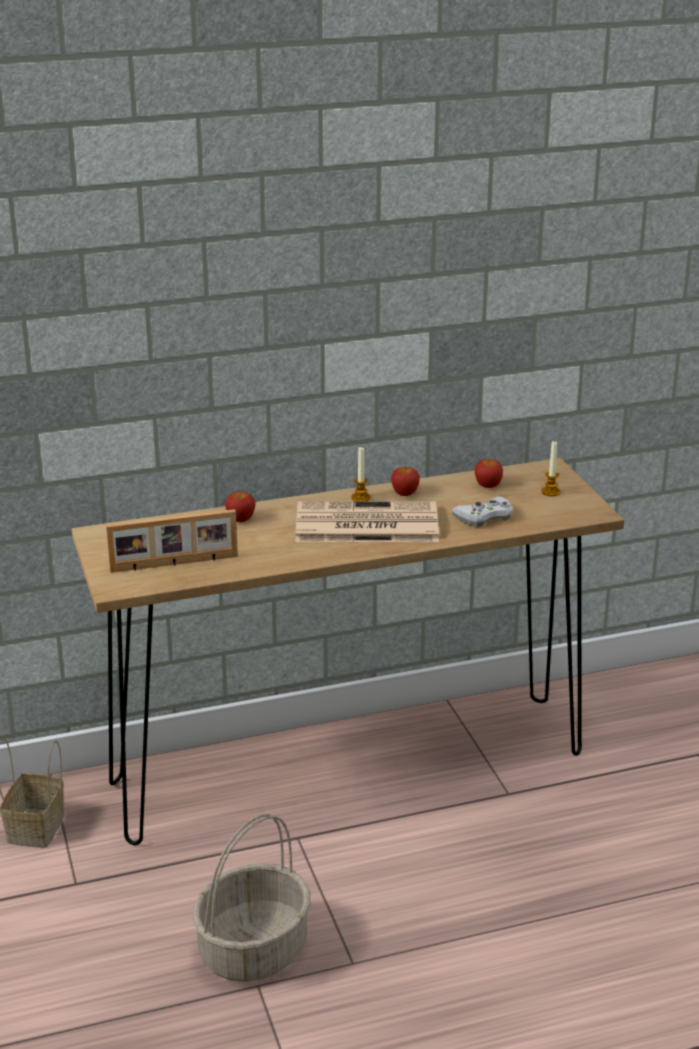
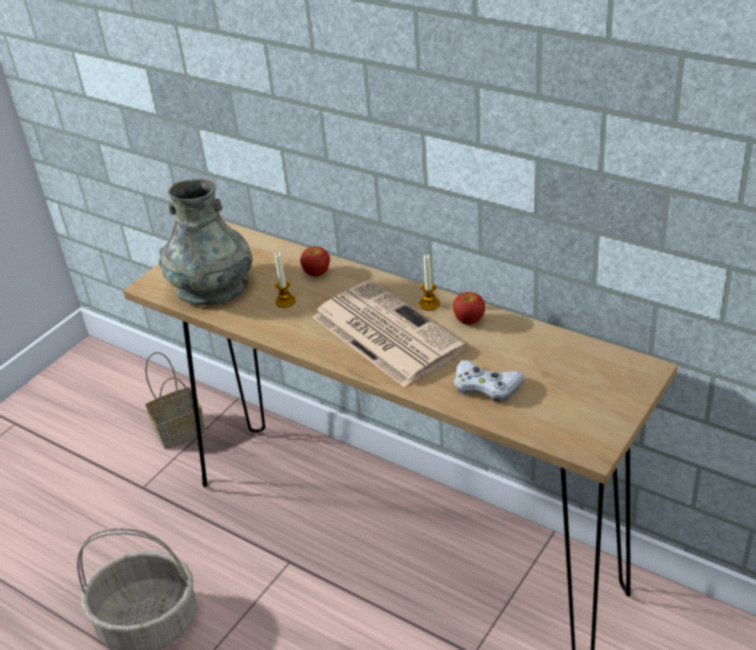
camera: 55 degrees right, 10 degrees up
picture frame [106,509,238,573] -> grey vase [159,179,253,305]
apple [475,459,503,488] -> none
candle [541,441,560,496] -> candle moved to [275,252,295,308]

